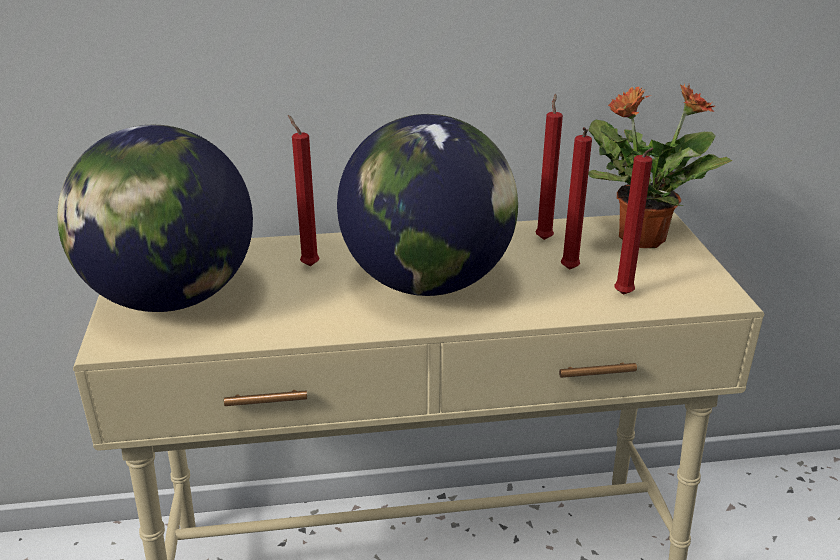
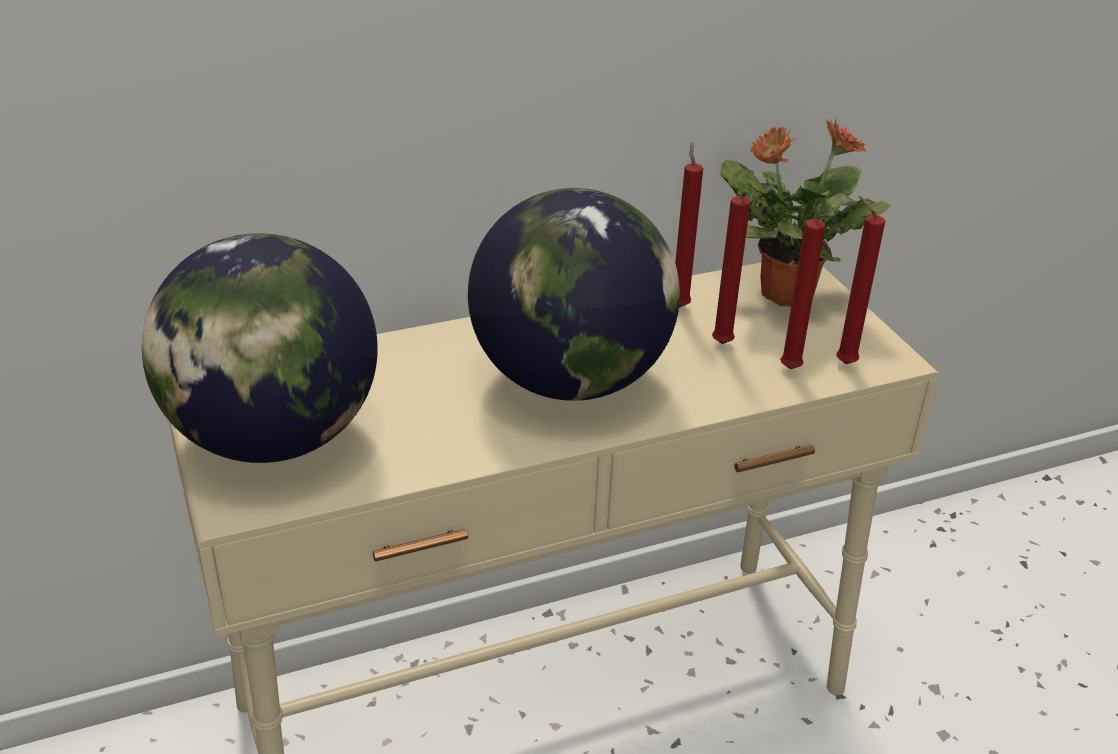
camera: 15 degrees left, 5 degrees up
red candle [288,115,320,266] -> red candle moved to [836,196,885,364]

